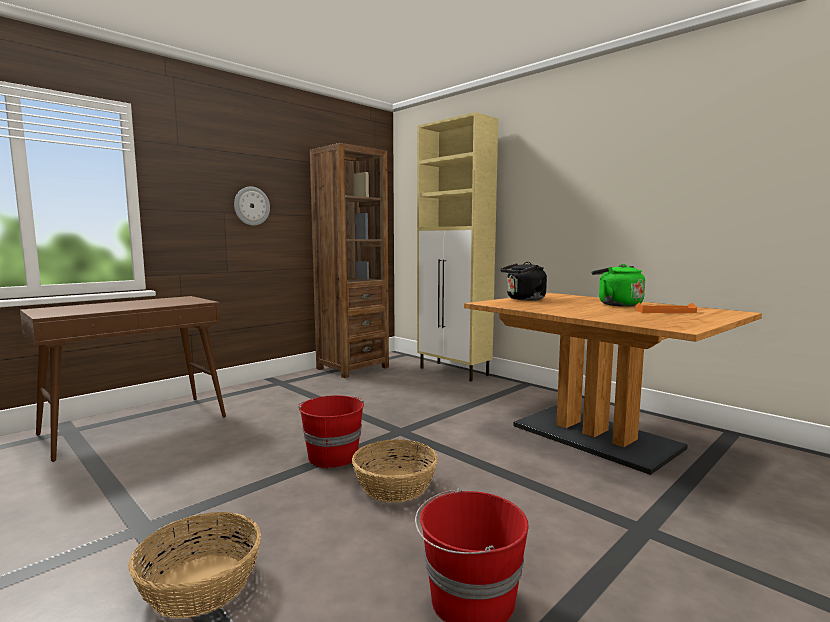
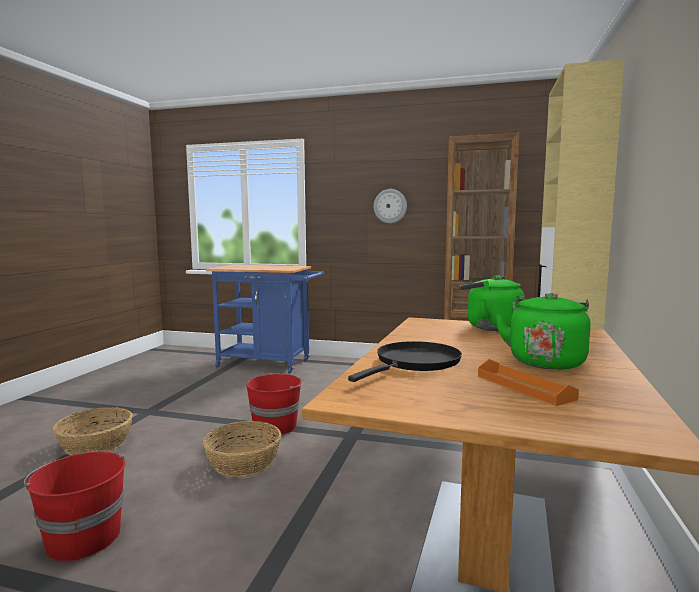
camera: 60 degrees right, 0 degrees up
brown console table [20,296,226,462] -> blue cart [206,265,324,374]
black kettle [500,262,547,301] -> green kettle [459,275,525,331]
none -> black frying pan [348,341,462,382]

